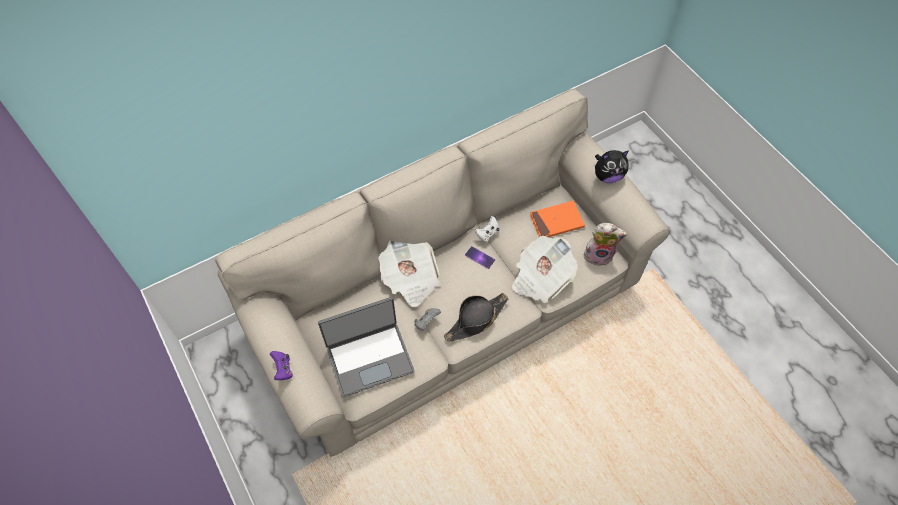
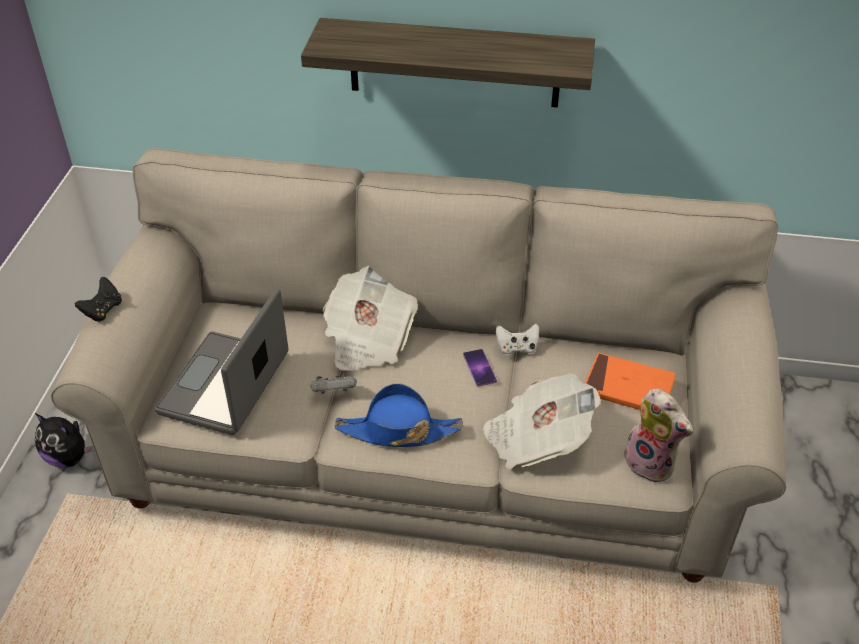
camera: 40 degrees right, 15 degrees down
purple game controller [270,351,293,380] -> black game controller [75,277,122,322]
laptop [318,297,414,397] -> laptop turned 90 degrees clockwise [155,289,289,435]
black hat [444,293,508,342] -> blue hat [335,383,463,447]
plush toy [595,150,629,183] -> plush toy moved to [35,413,95,468]
none -> shelf [301,18,595,108]

